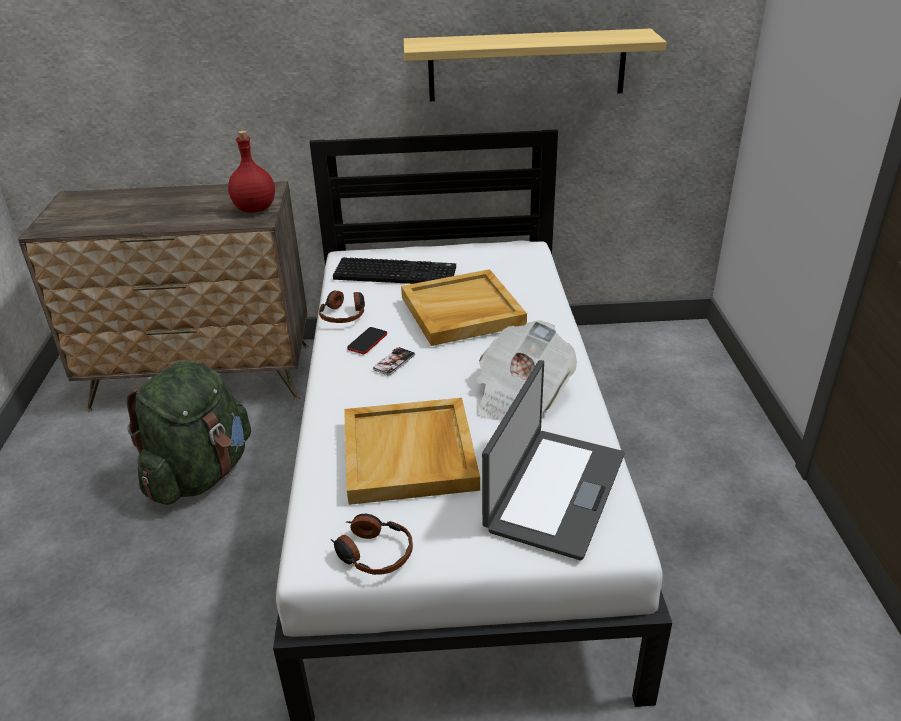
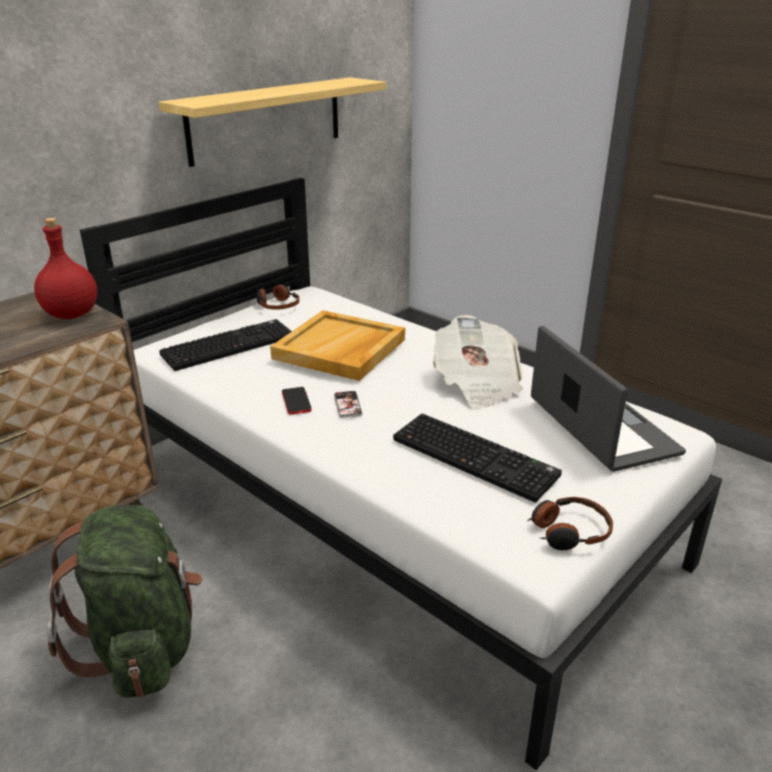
camera: 45 degrees left, 5 degrees down
headphones [319,291,365,323] -> headphones moved to [256,284,299,310]
beige tray [344,398,480,505] -> keyboard [393,414,562,503]

